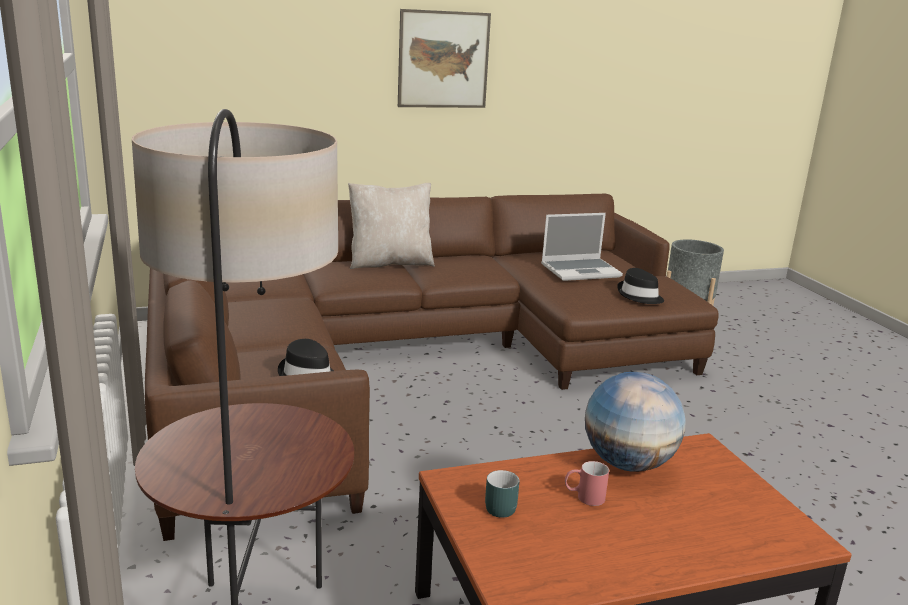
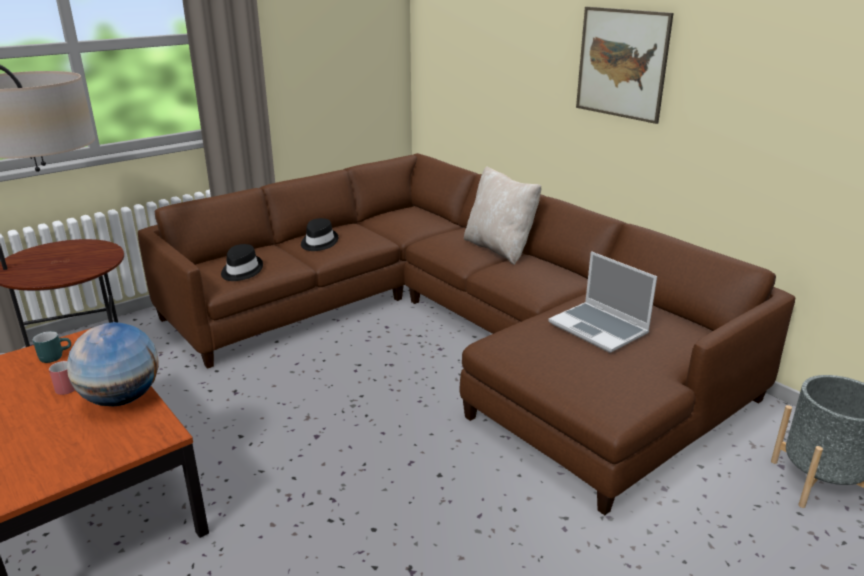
camera: 70 degrees right, 5 degrees up
black hat [617,268,664,304] -> black hat moved to [301,218,338,251]

